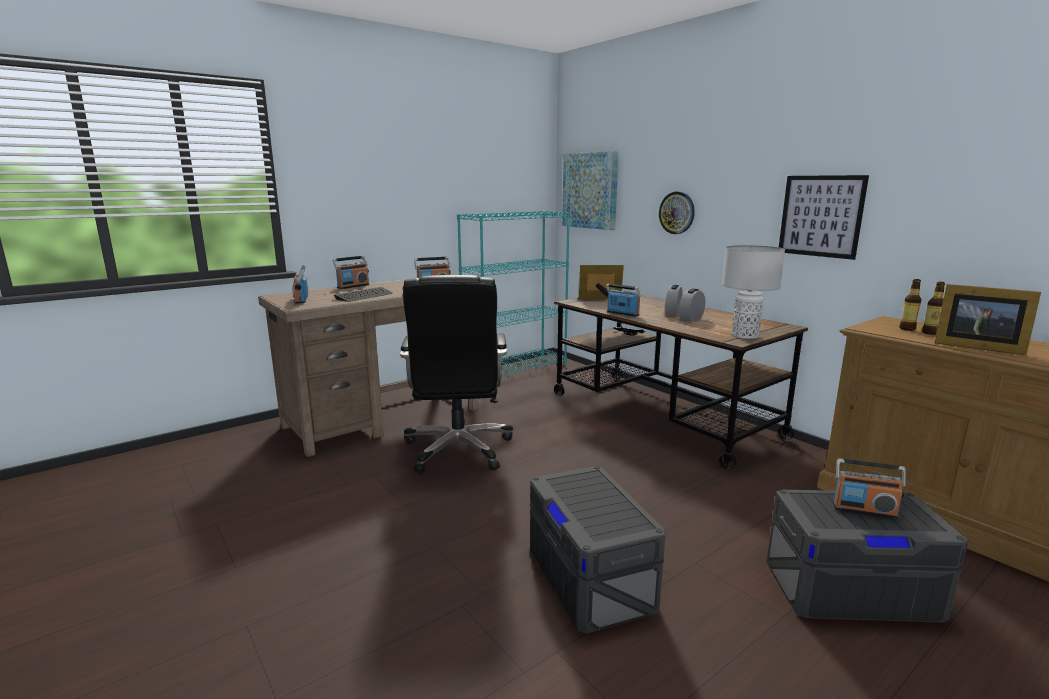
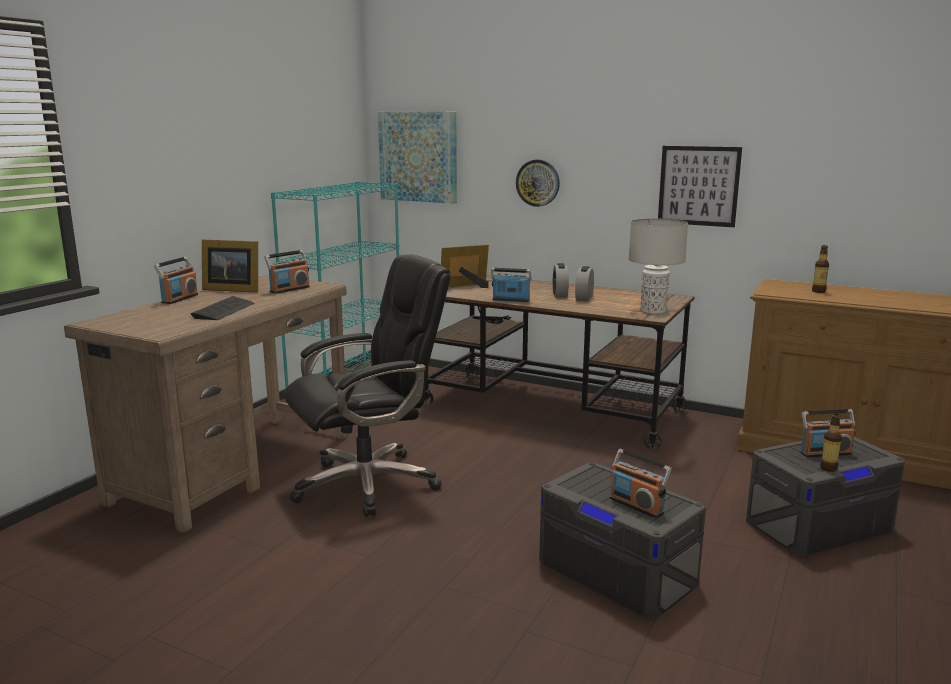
camera: 25 degrees left, 0 degrees up
radio [292,265,308,304] -> radio moved to [610,449,671,518]
black office chair [400,275,513,473] -> black office chair turned 90 degrees counterclockwise [284,254,451,517]
bottle [899,279,922,331] -> bottle moved to [820,413,842,472]
picture frame [934,284,1041,355] -> picture frame moved to [202,240,258,292]

